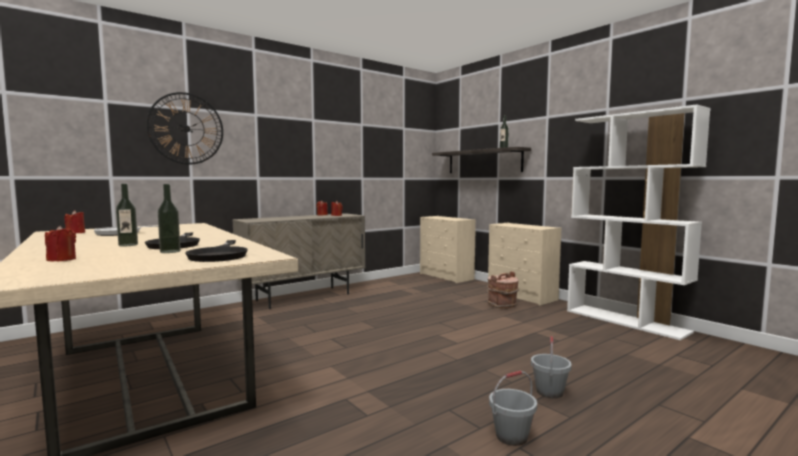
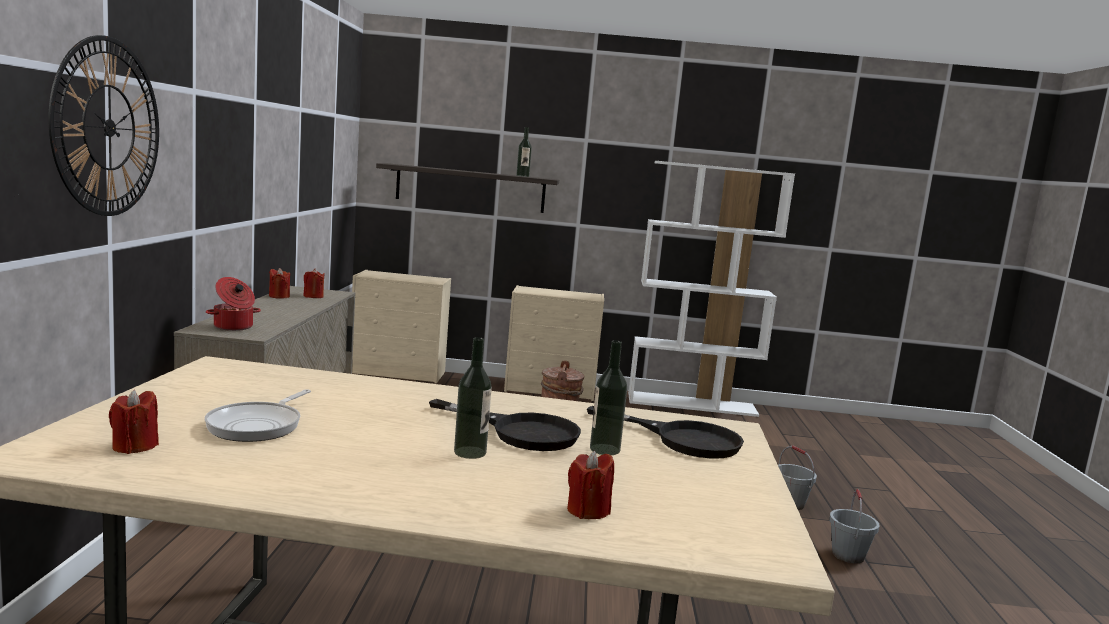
camera: 50 degrees left, 5 degrees up
none -> cooking pot [206,277,261,331]

